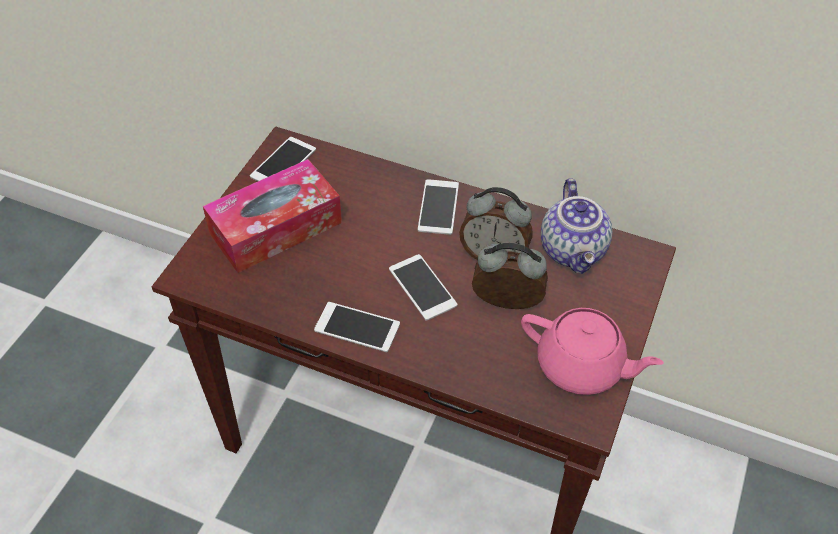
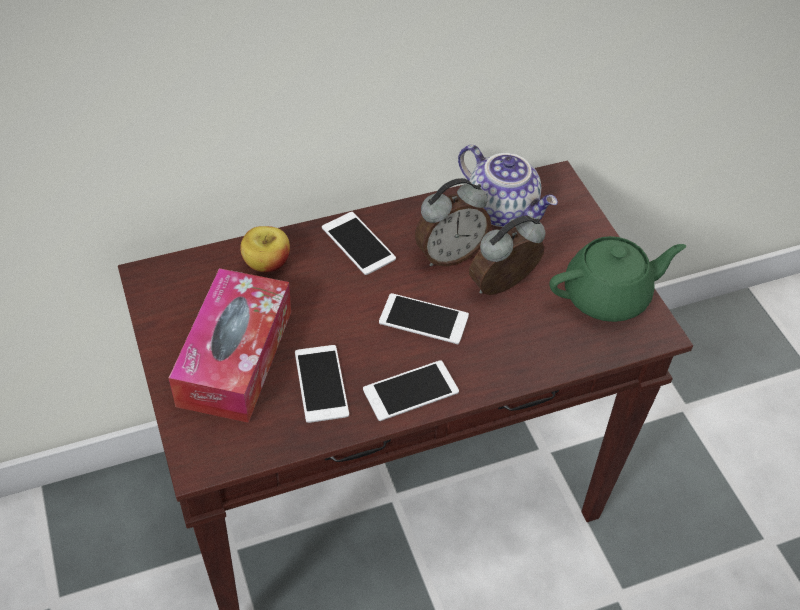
camera: 45 degrees left, 0 degrees up
phone [250,137,316,181] -> phone moved to [295,345,349,423]
pink teapot [521,308,664,395] -> green teapot [549,236,686,322]
none -> apple [240,226,290,272]

